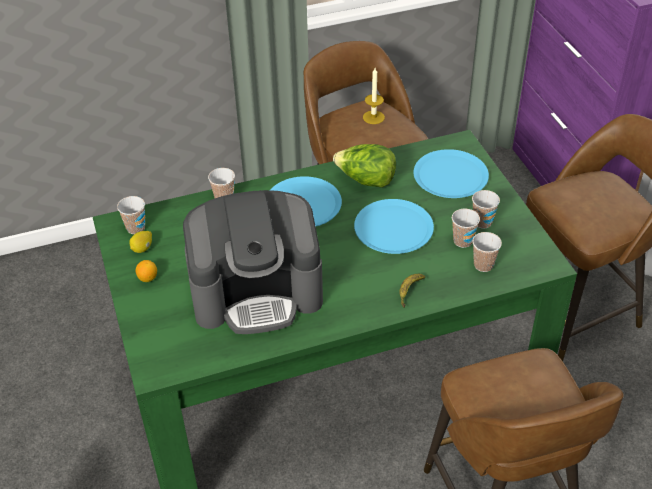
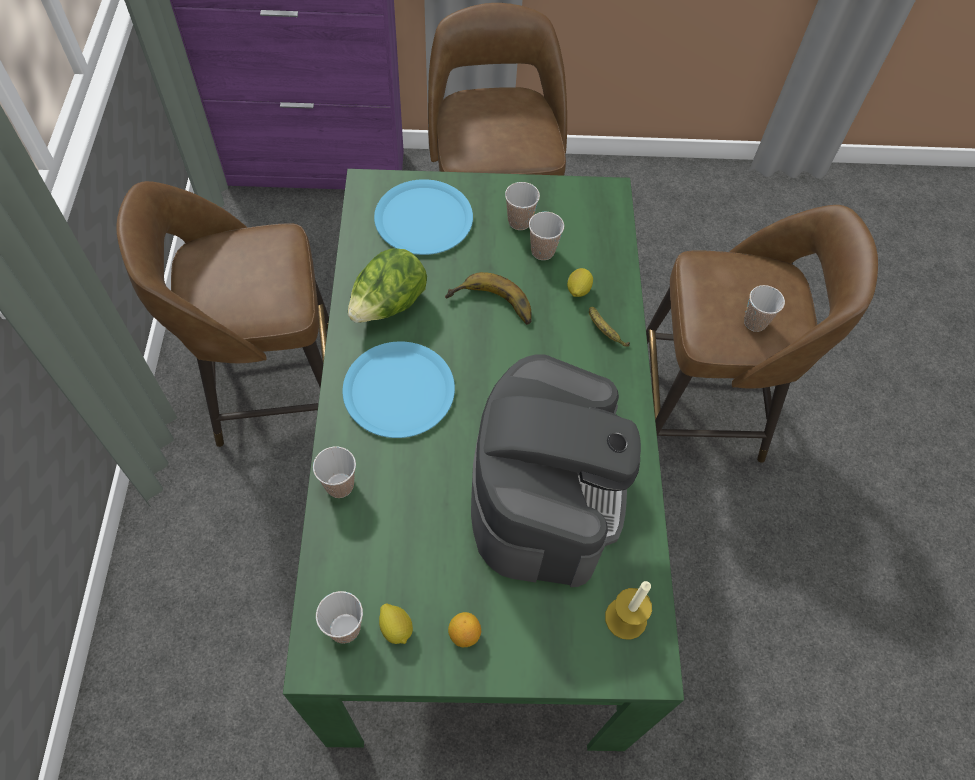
camera: 75 degrees left, 15 degrees up
blue plate [354,199,434,254] -> banana [445,272,532,325]
candle [363,68,385,124] -> candle moved to [605,581,652,640]
cup [472,232,502,272] -> cup moved to [744,285,785,332]
none -> lemon [567,268,593,297]

